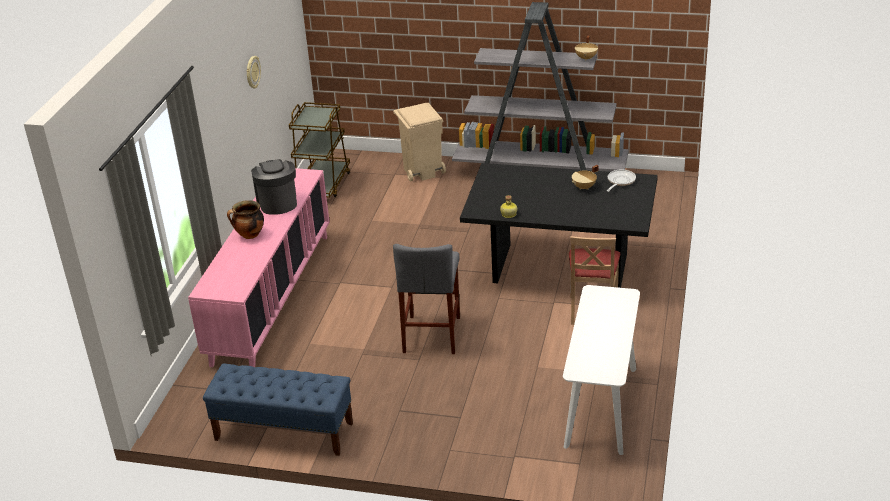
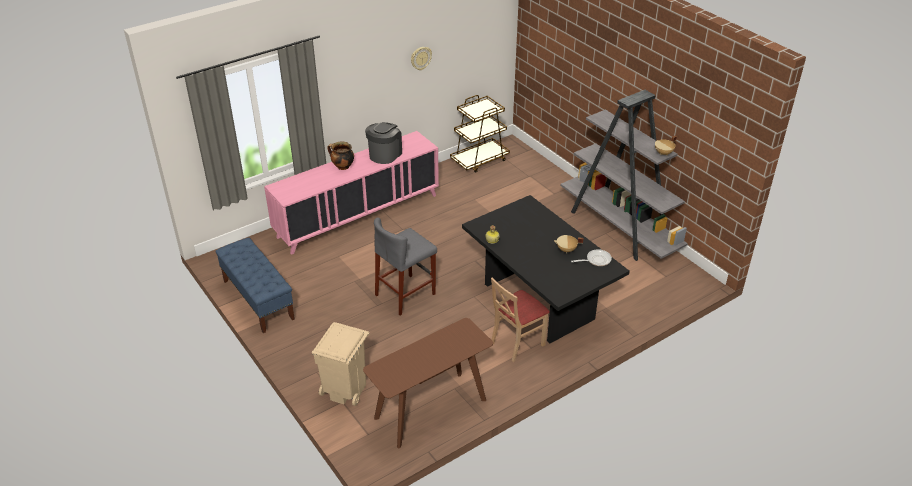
camera: 40 degrees right, 5 degrees up
beige trash can [393,103,446,182] -> beige trash can moved to [312,322,369,406]
white console table [563,285,640,455] -> brown console table [363,318,493,448]

